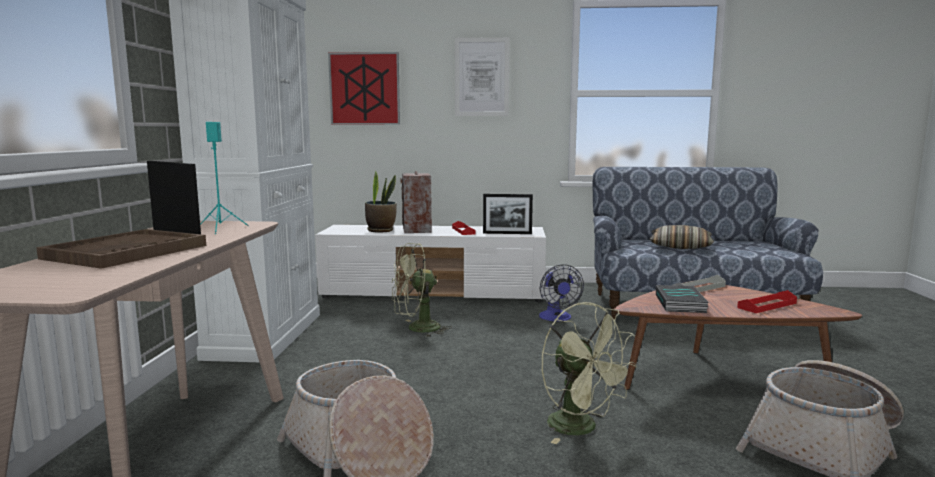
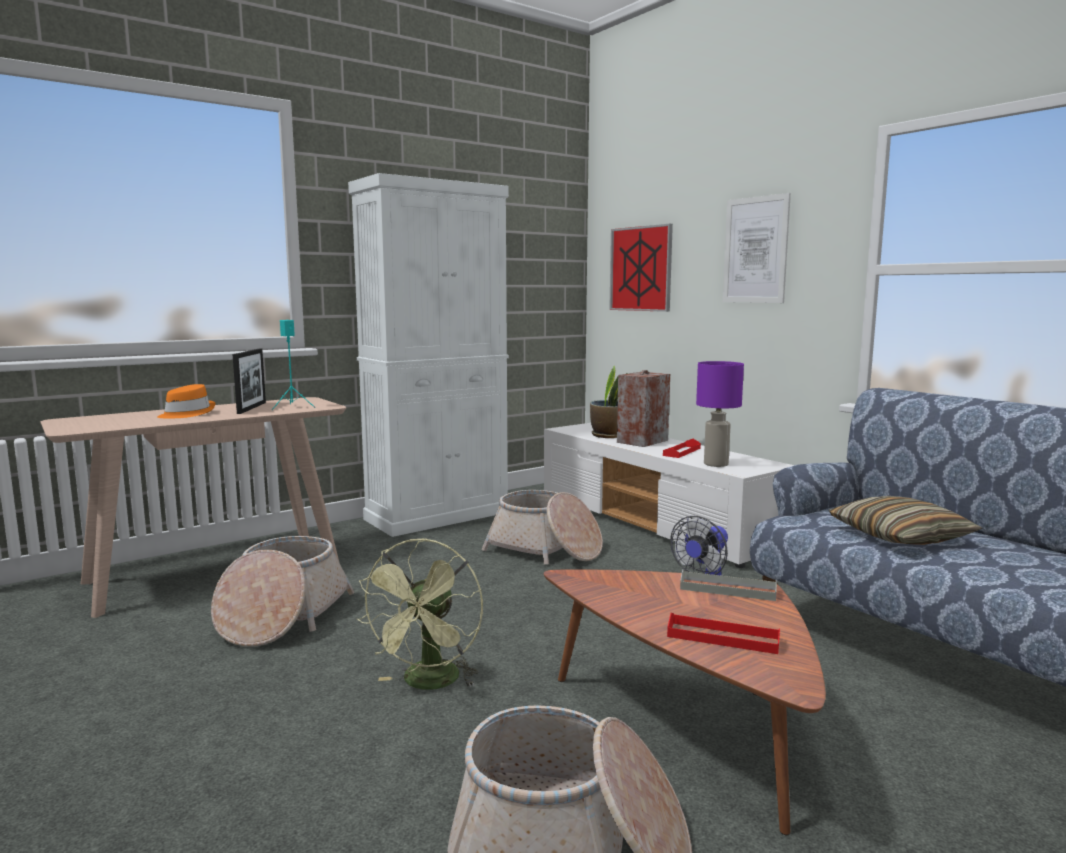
camera: 50 degrees right, 0 degrees up
brown tray [37,229,206,269] -> orange hat [157,384,215,418]
green fan [392,243,452,337] -> basket [482,490,603,565]
picture frame [483,194,533,234] -> purple table lamp [696,361,744,467]
book [656,285,708,313] -> none

